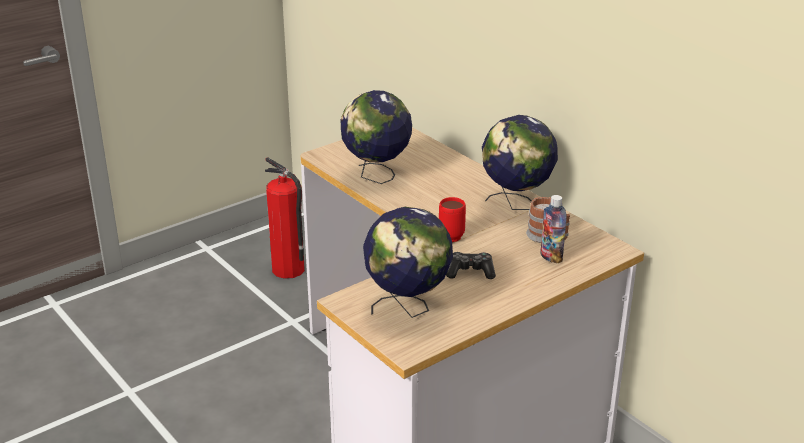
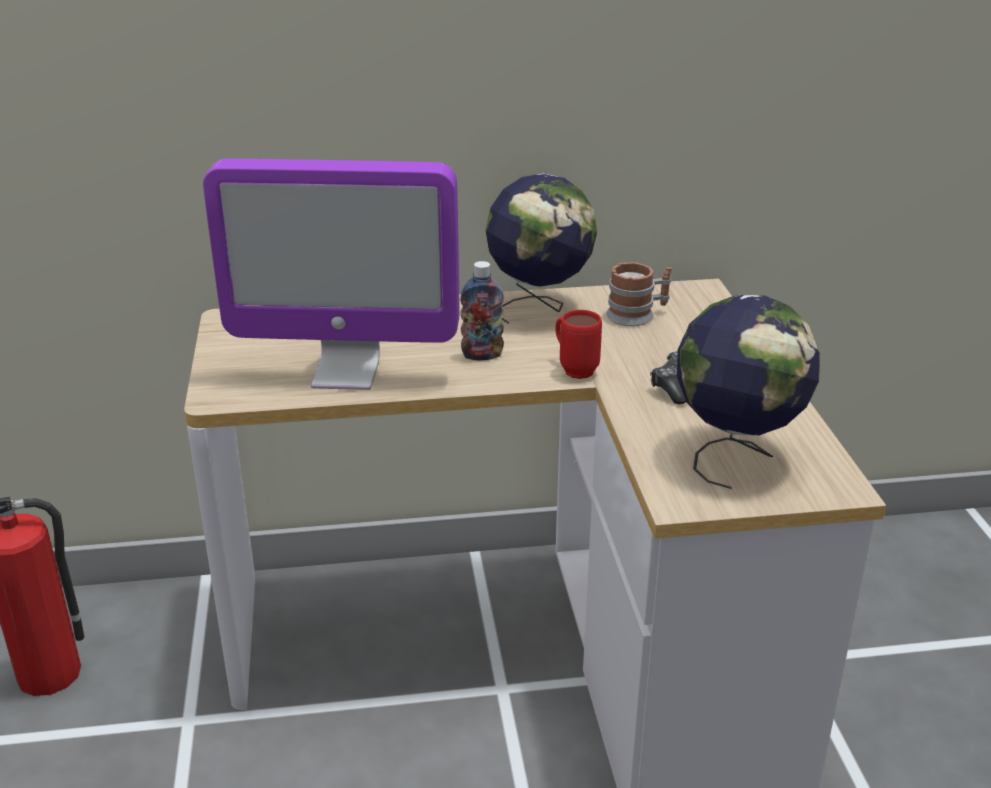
camera: 60 degrees left, 0 degrees up
globe [341,90,412,184] -> monitor [203,159,459,390]
bottle [540,195,566,264] -> bottle moved to [460,261,504,360]

